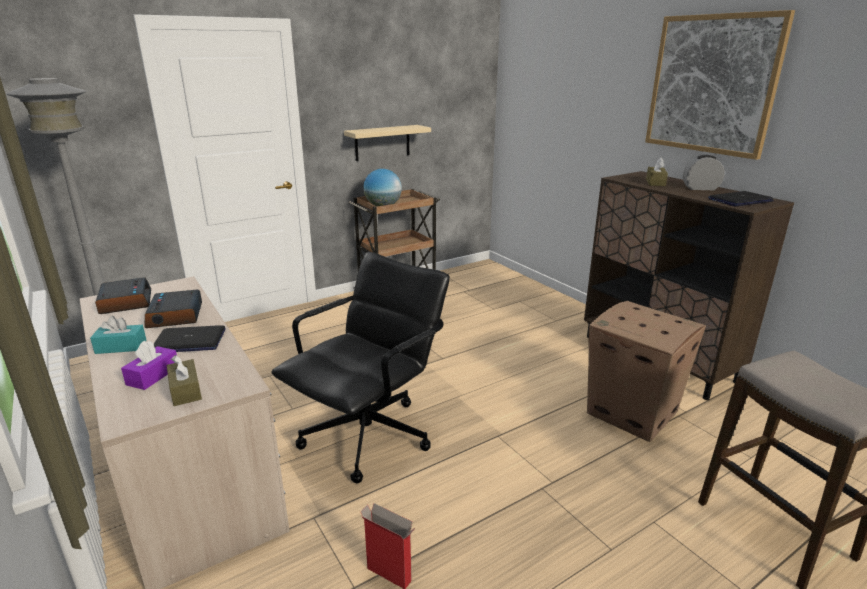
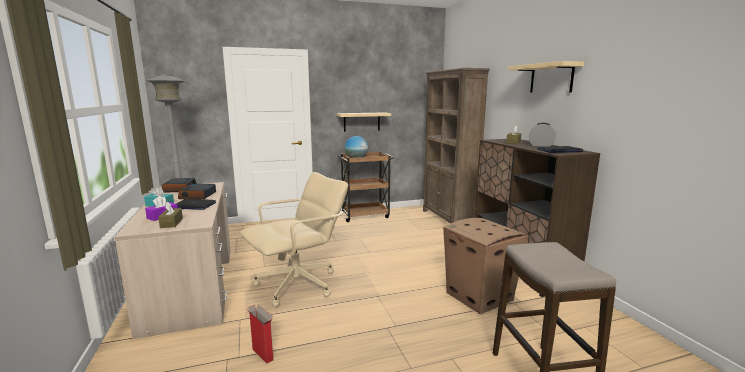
camera: 15 degrees right, 10 degrees down
black office chair [271,252,450,483] -> beige office chair [240,172,348,307]
picture [645,10,795,160] -> beige shelf [508,61,584,92]
none -> brown bookcase [423,68,490,224]

